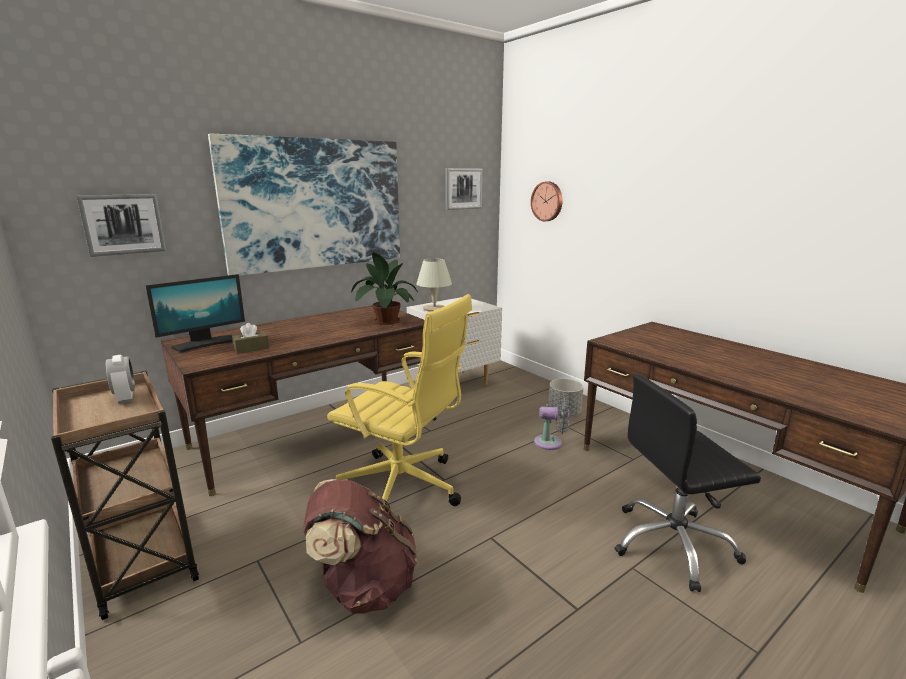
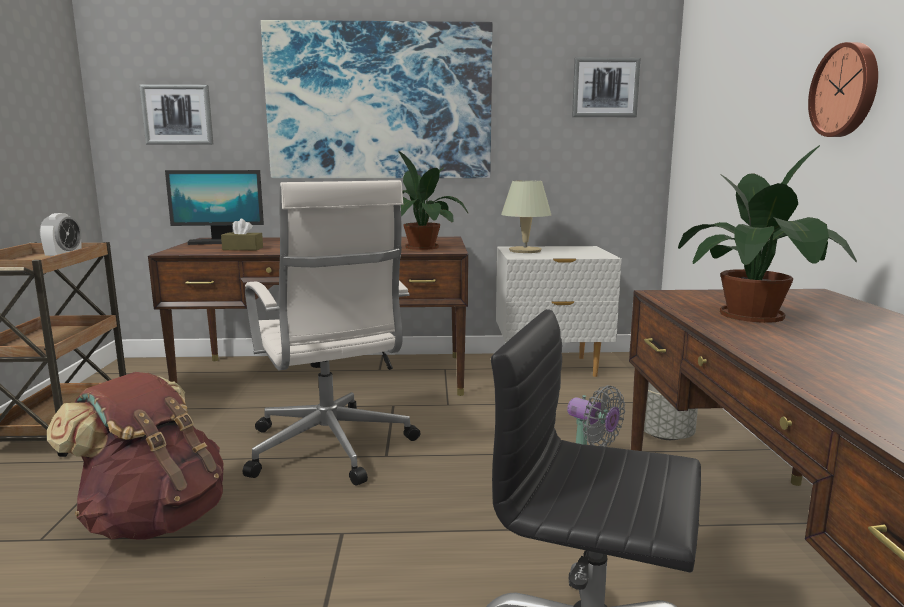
camera: 35 degrees right, 5 degrees down
yellow office chair [327,294,472,510] -> white office chair [243,180,420,486]
wall clock [531,182,563,221] -> wall clock moved to [808,42,878,137]
none -> potted plant [678,145,857,323]

